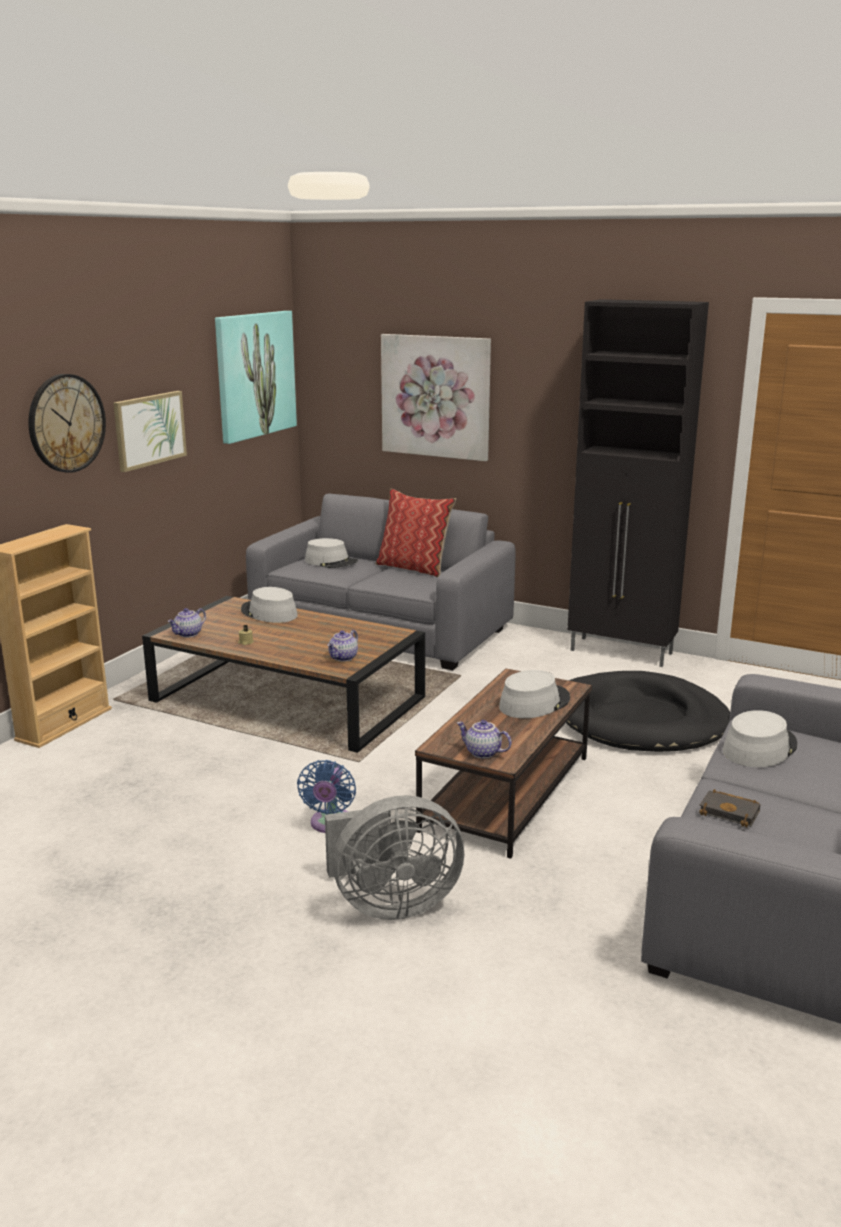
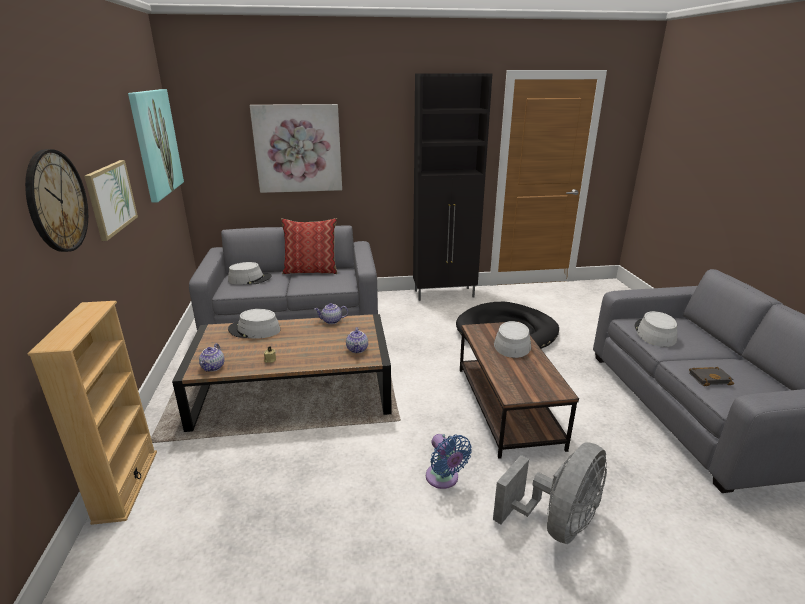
camera: 35 degrees left, 5 degrees up
teapot [457,720,512,758] -> teapot moved to [314,303,348,324]

